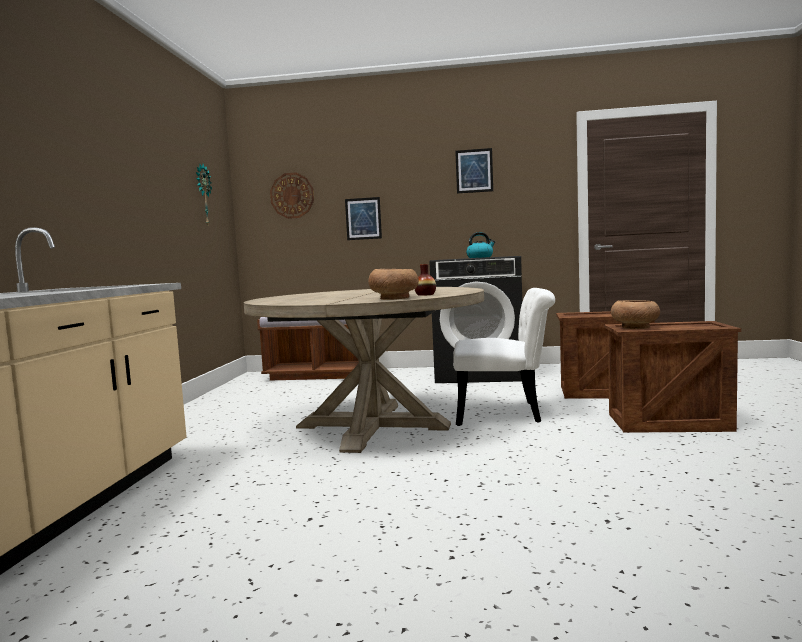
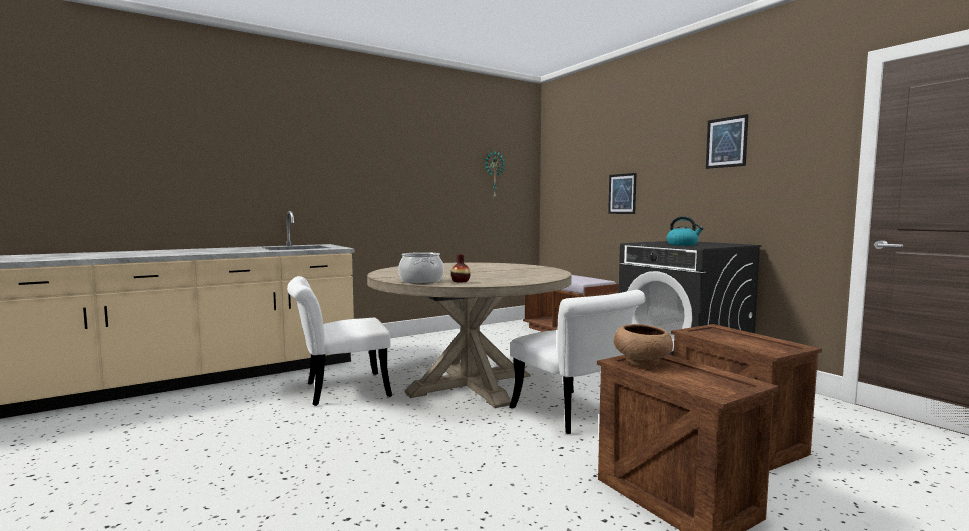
camera: 50 degrees right, 0 degrees up
wall clock [270,173,314,219] -> none
brown bowl [368,269,419,300] -> cooking pot [398,252,444,284]
none -> white chair [287,276,392,406]

